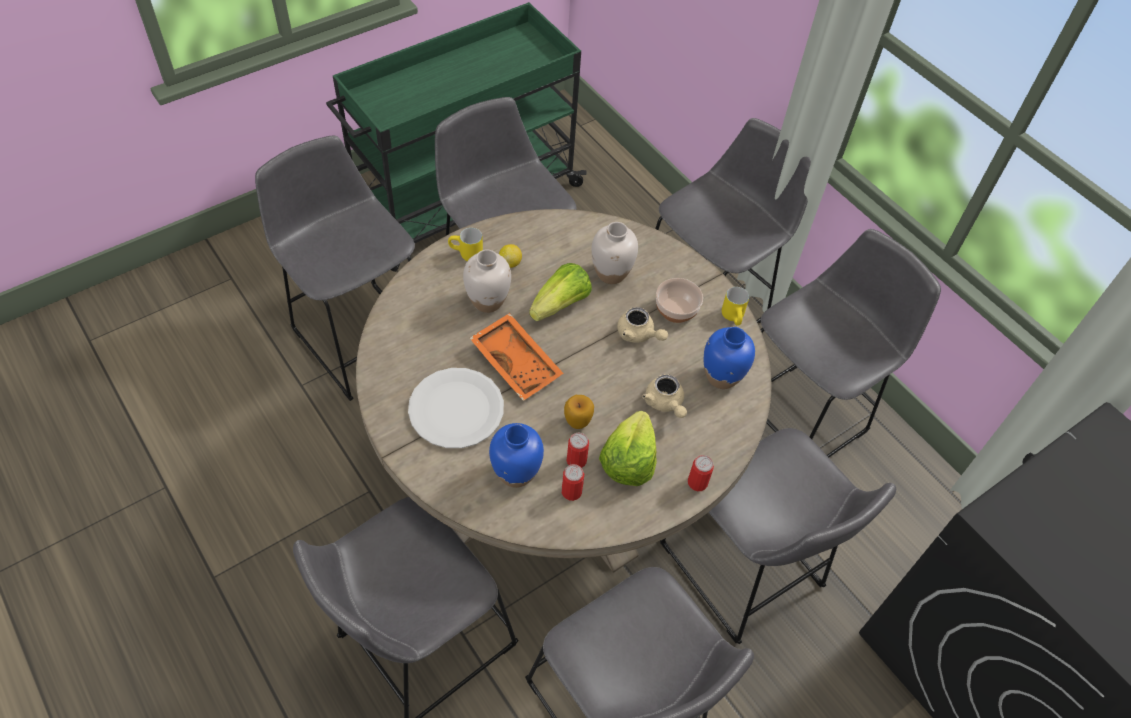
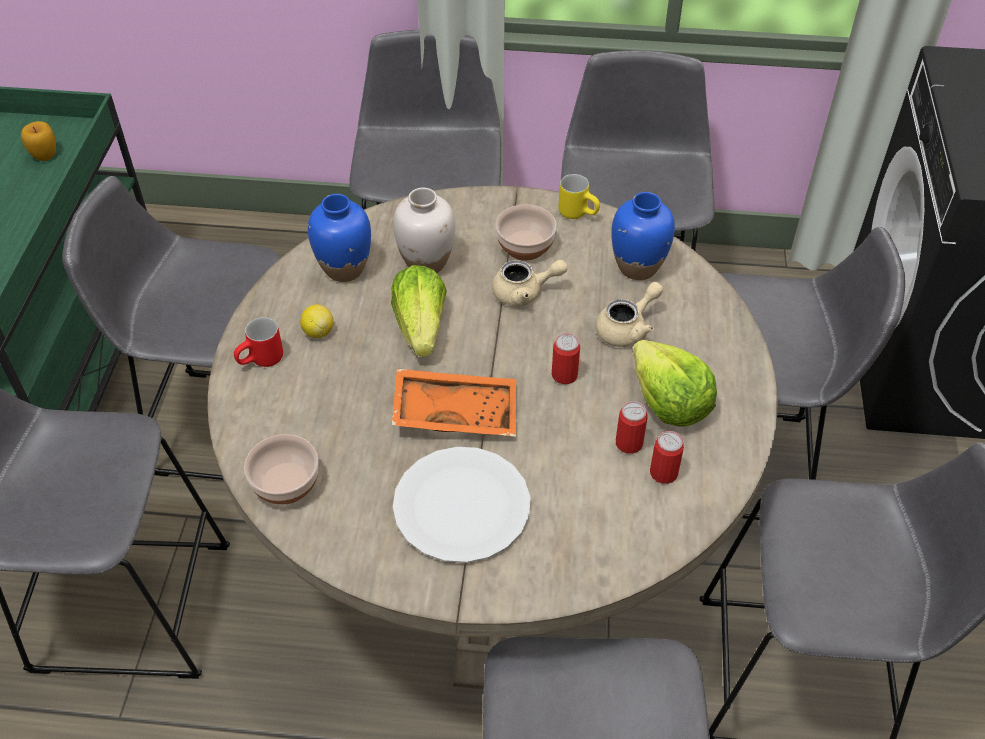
camera: 45 degrees left, 5 degrees down
yellow mug [448,228,483,261] -> red mug [234,317,283,367]
white vase [463,249,511,313] -> none
blue vase [489,423,544,488] -> blue vase moved to [308,194,371,282]
apple [564,395,594,429] -> apple moved to [21,121,56,161]
beige teapot [642,374,687,418] -> beige teapot turned 60 degrees counterclockwise [595,282,663,347]
can [687,455,714,491] -> can moved to [552,333,580,384]
none -> bowl [244,434,318,504]

